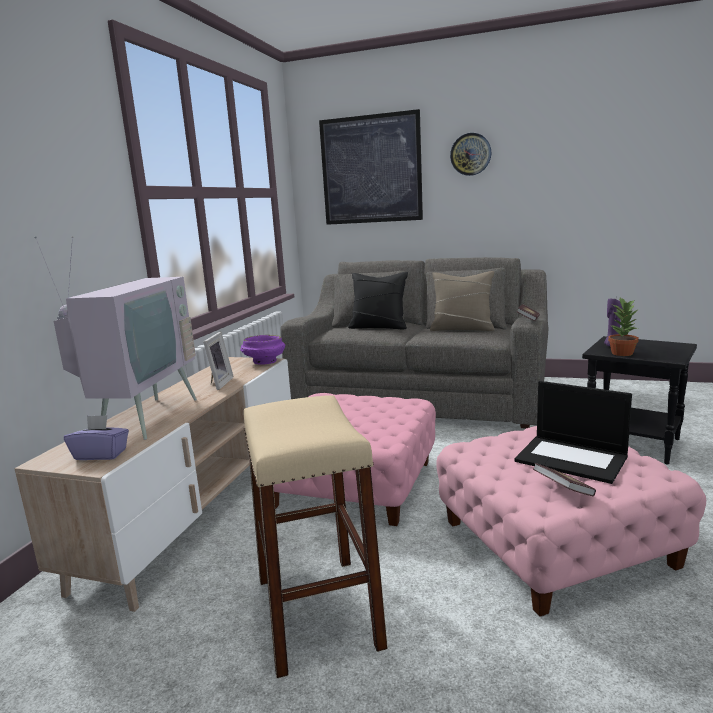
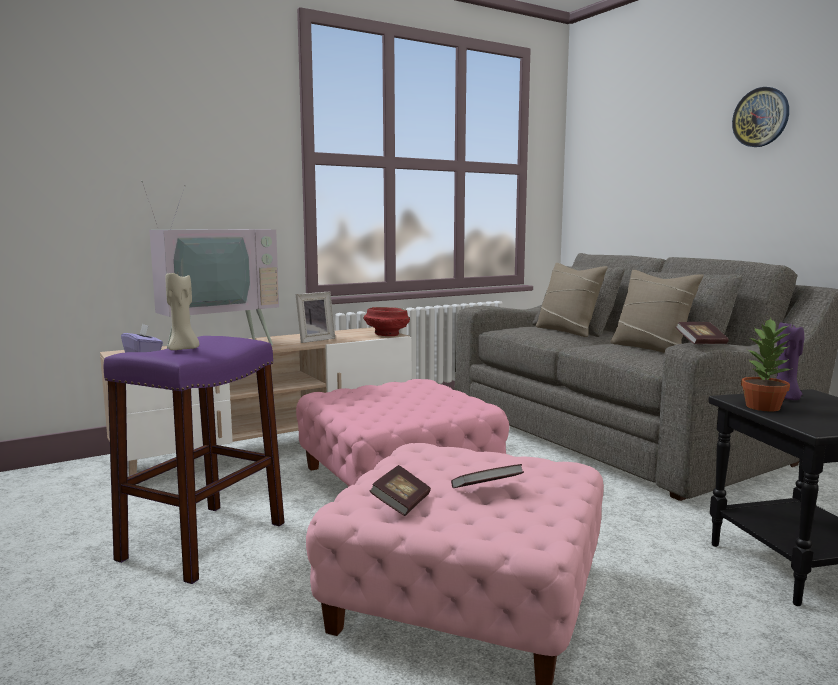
camera: 40 degrees right, 5 degrees down
purple bowl [240,335,285,365] -> red bowl [363,307,410,336]
beige stool [244,395,388,678] -> purple stool [104,336,285,584]
picture [319,109,423,225] -> none
black pillow [348,272,408,330] -> beige pillow [536,263,608,337]
laptop [514,381,632,484] -> book [451,464,524,488]
none -> beige candle [165,273,199,350]

